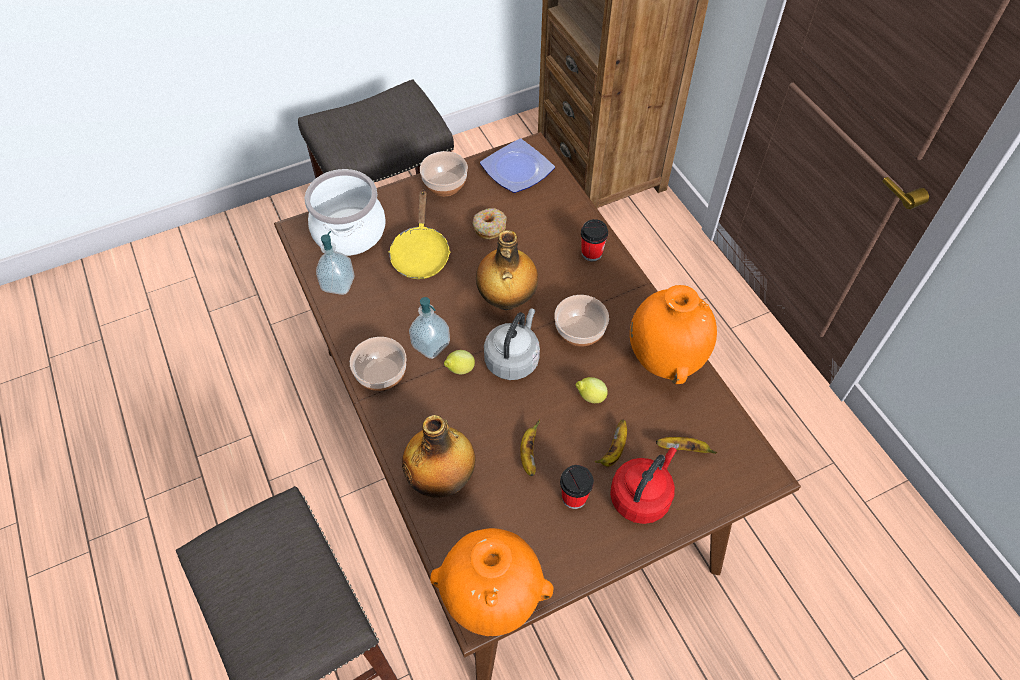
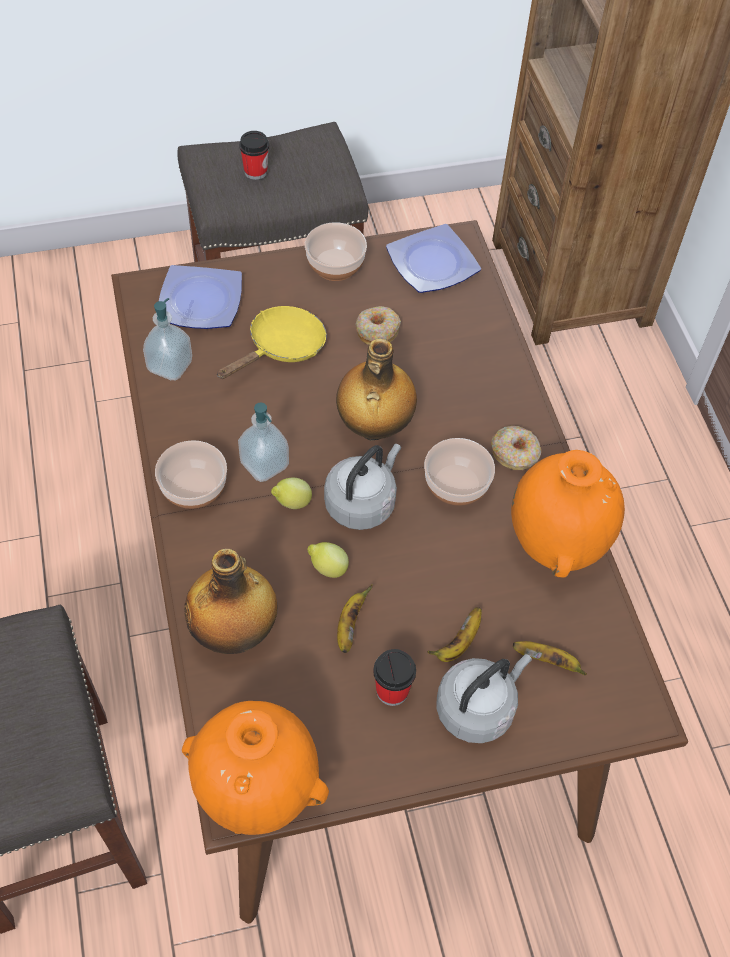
camera: 10 degrees right, 0 degrees up
cooking pot [305,169,386,256] -> plate [159,265,242,329]
yellow frying pan [389,190,451,279] -> yellow frying pan turned 150 degrees counterclockwise [217,306,327,379]
lemon [576,377,608,403] -> lemon moved to [307,542,349,578]
cup [581,219,608,261] -> cup moved to [239,131,269,180]
red kettle [610,447,677,524] -> grey kettle [436,654,532,743]
none -> donut [491,426,541,470]

